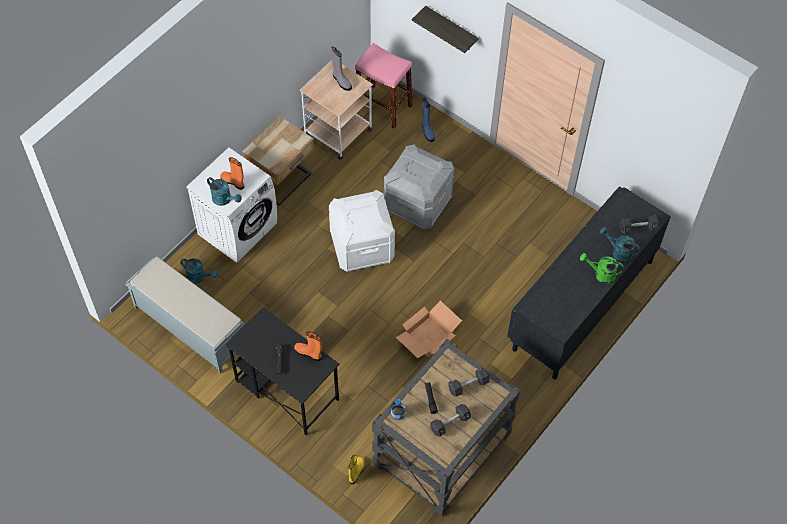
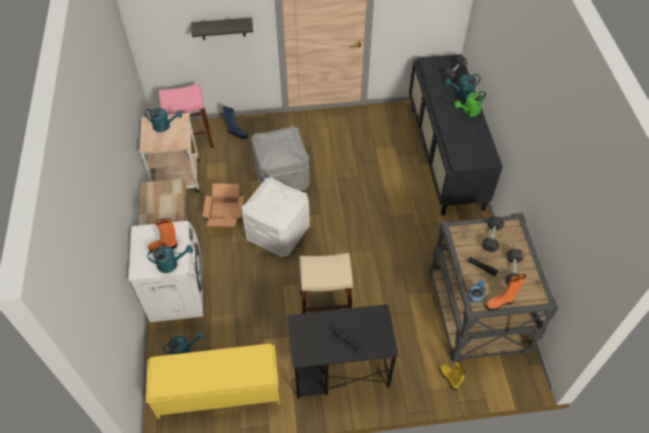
camera: 45 degrees left, 5 degrees down
grey bench [126,257,245,374] -> yellow bench [146,344,280,419]
orange boot [294,332,322,361] -> orange boot moved to [485,274,526,310]
grey boot [332,47,352,91] -> turquoise watering can [145,108,182,132]
cardboard box [396,301,462,358] -> cardboard box moved to [203,183,244,227]
none -> beige stool [300,253,353,314]

